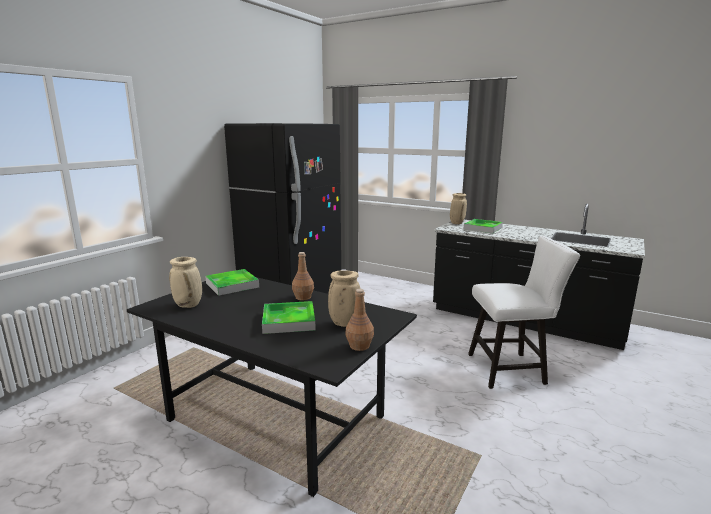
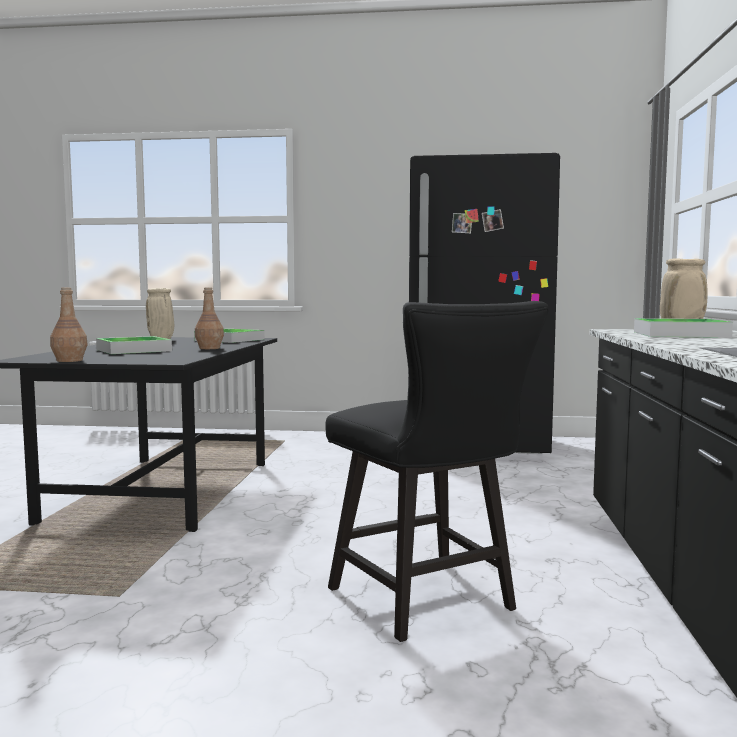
camera: 65 degrees right, 10 degrees down
beige vase [328,270,360,327] -> none
white chair [468,236,580,389] -> black chair [325,301,549,642]

